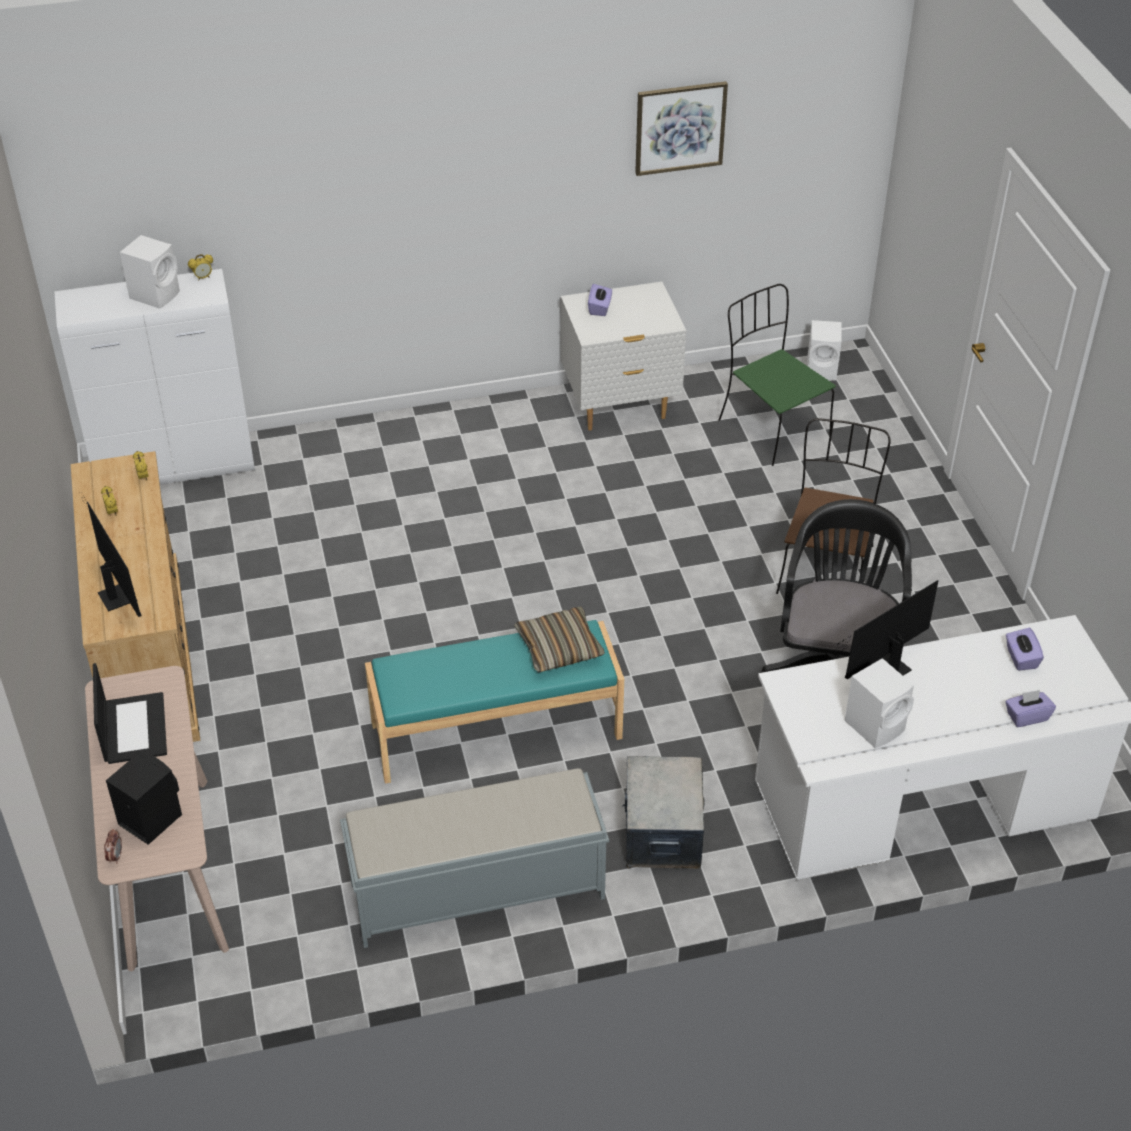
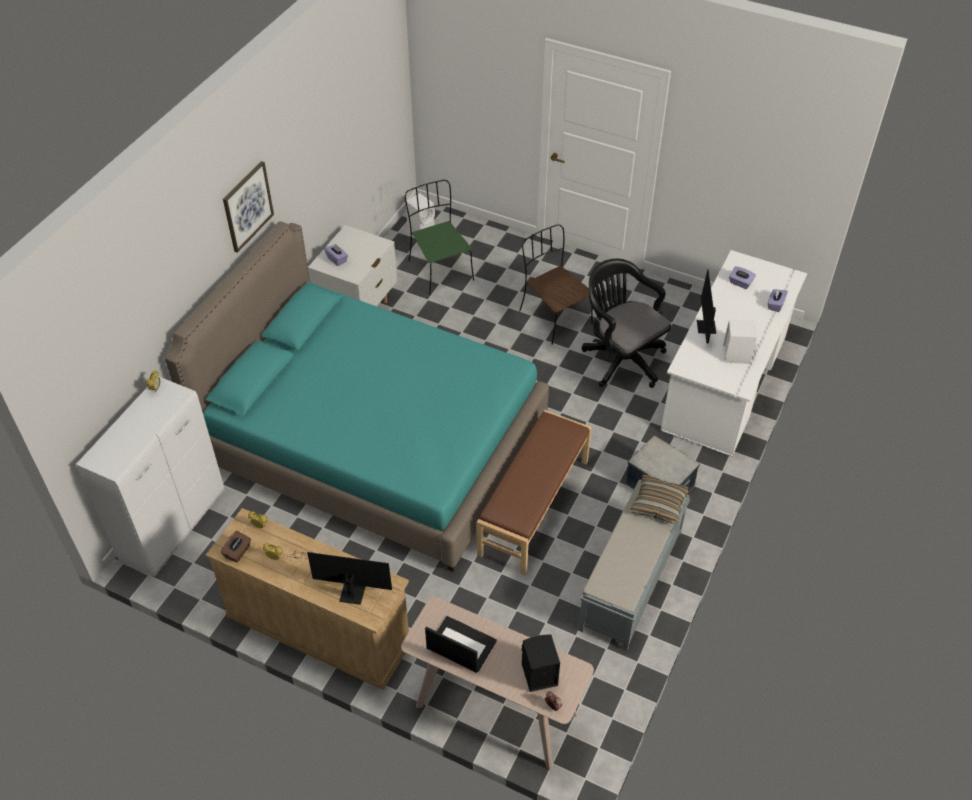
camera: 50 degrees left, 5 degrees up
white speaker [120,235,180,309] -> none
turquoise bench [365,620,624,784] -> brown bench [477,410,592,575]
pillow [514,606,605,672] -> pillow moved to [630,474,688,524]
picture [635,81,728,176] -> picture moved to [223,161,274,253]
green chair [719,284,836,466] -> green chair turned 60 degrees clockwise [405,180,474,295]
none -> turquoise bed [165,221,549,572]
none -> brown tissue box [221,531,251,562]

